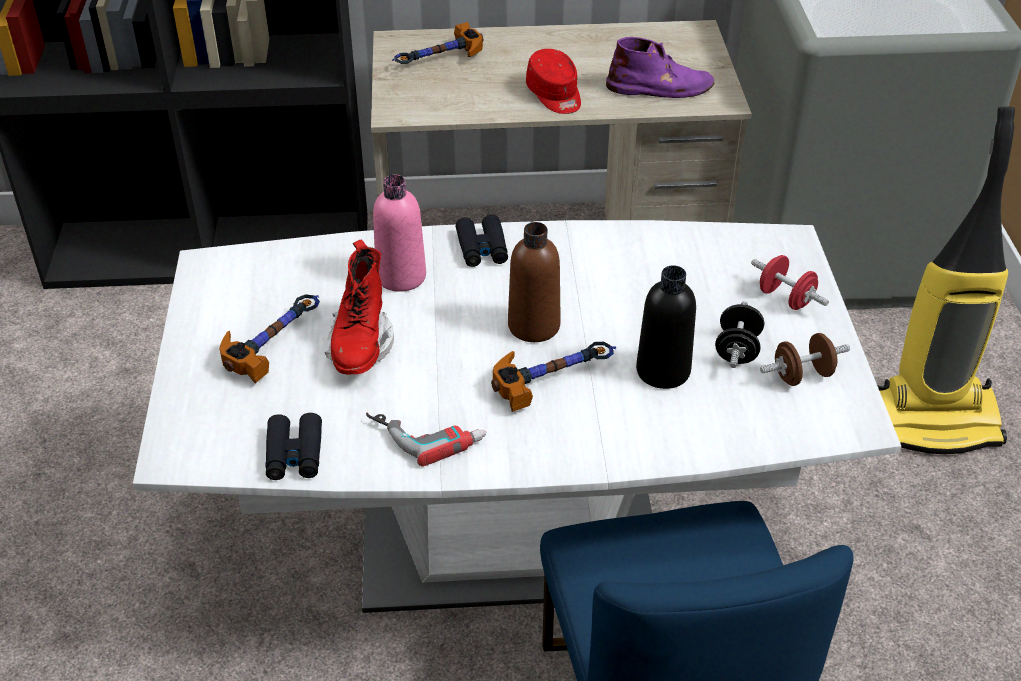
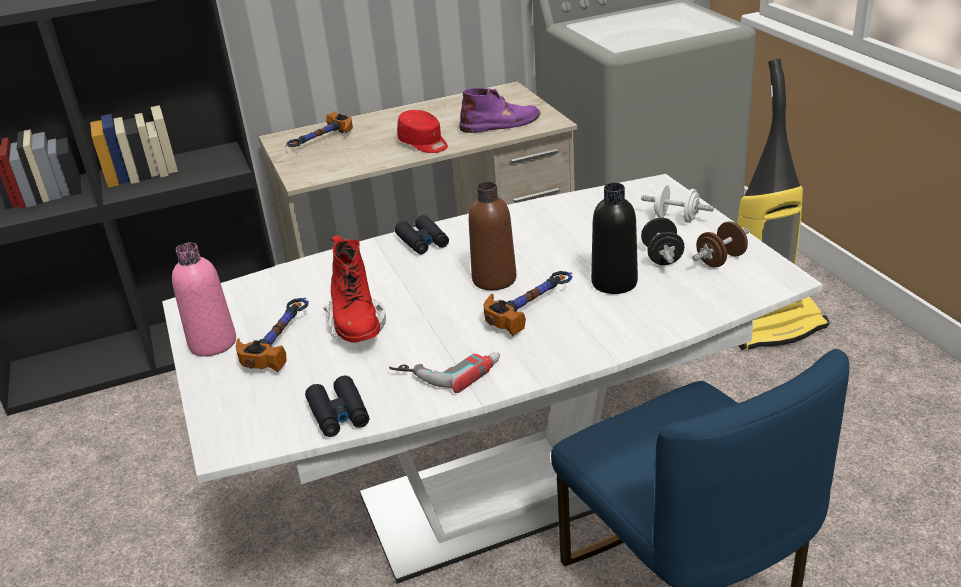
camera: 15 degrees left, 10 degrees down
pink bottle [373,175,426,292] -> pink bottle moved to [172,242,236,356]
red dumbbell [751,255,829,310] -> white dumbbell [641,185,714,223]

